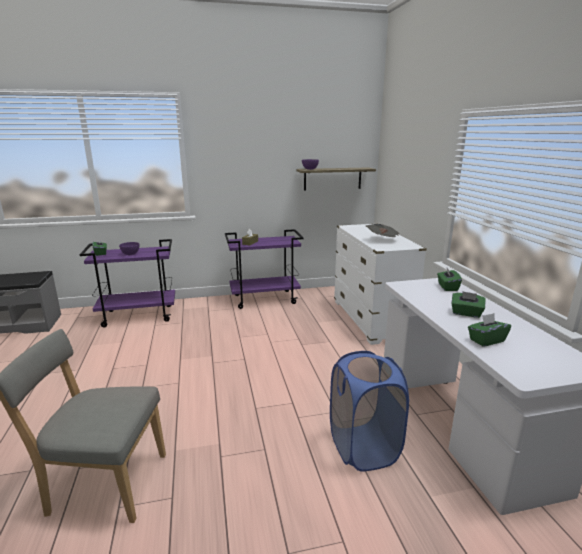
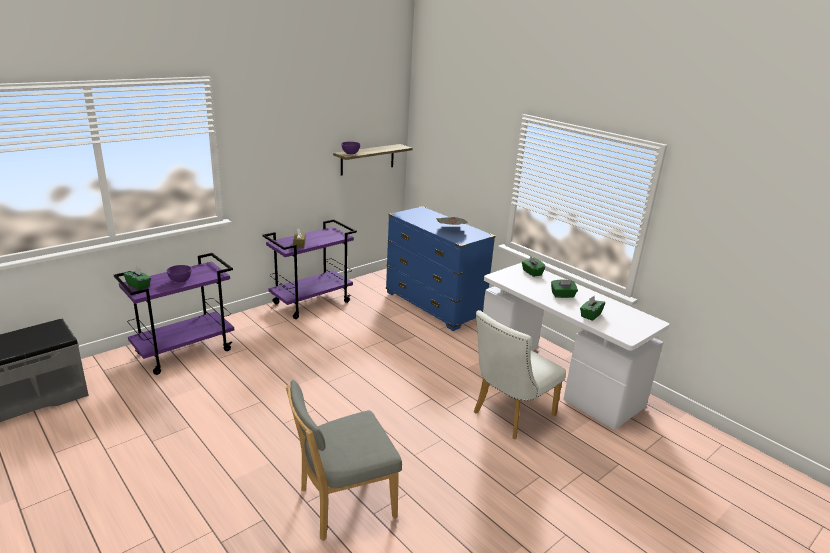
camera: 30 degrees left, 5 degrees up
blue laundry basket [330,351,409,472] -> white chair [474,310,566,439]
white dresser [334,223,427,345] -> blue dresser [386,206,495,331]

